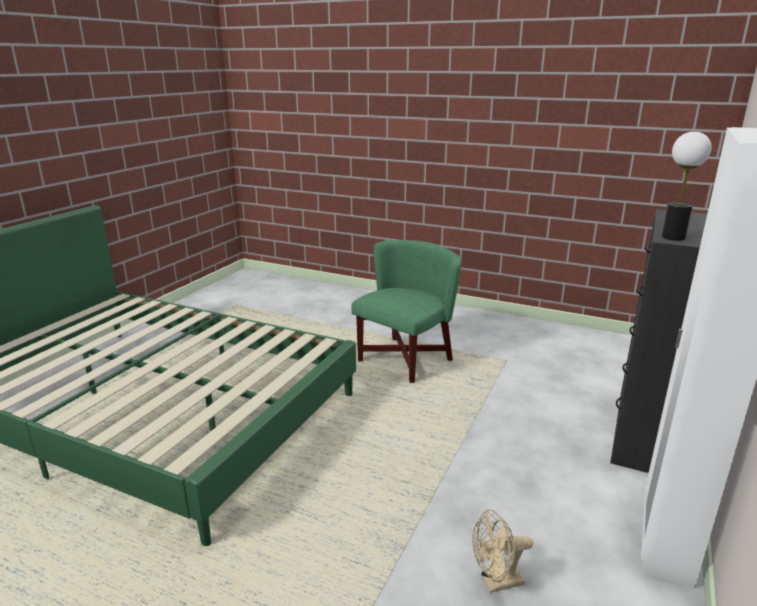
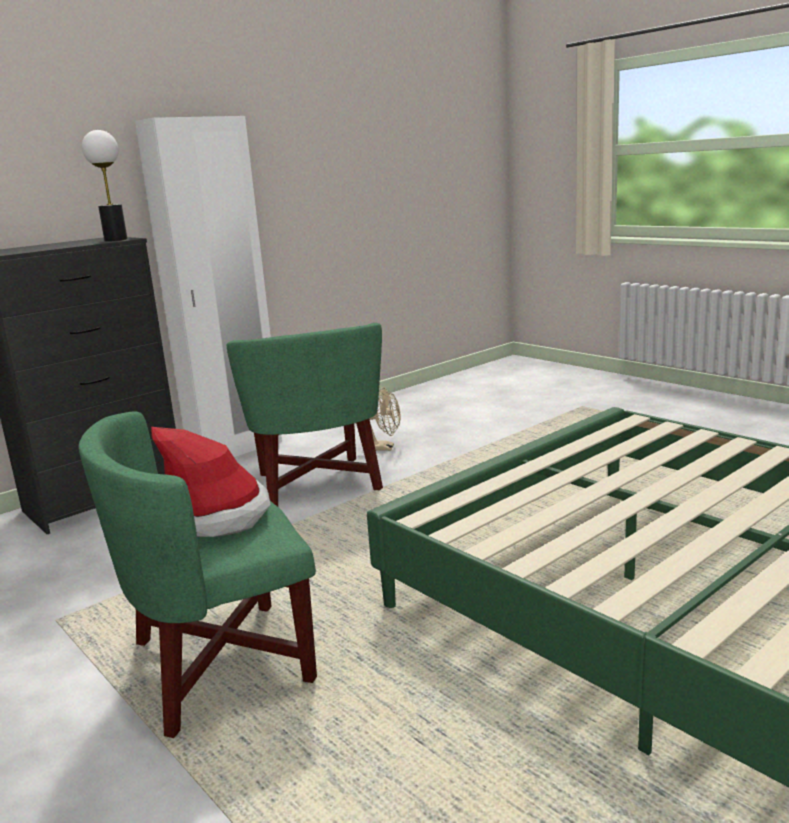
camera: 155 degrees left, 5 degrees down
none -> hat [151,427,271,537]
none -> green armchair [227,323,383,506]

